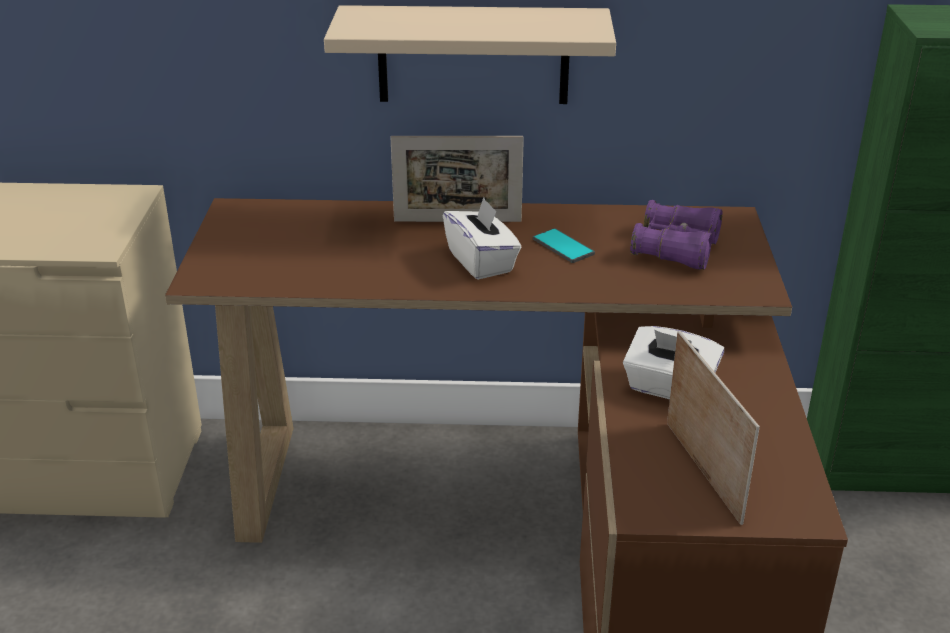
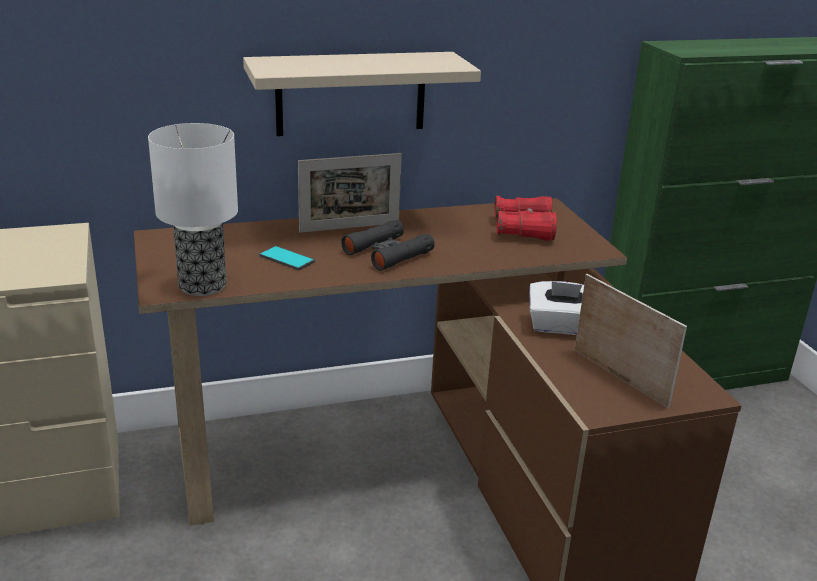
camera: 20 degrees left, 5 degrees down
white tissue box [443,197,521,280] -> black binoculars [341,220,435,271]
phone [533,228,595,263] -> phone moved to [259,246,315,270]
purple binoculars [630,200,723,270] -> red binoculars [494,196,557,241]
none -> table lamp [148,123,238,296]

